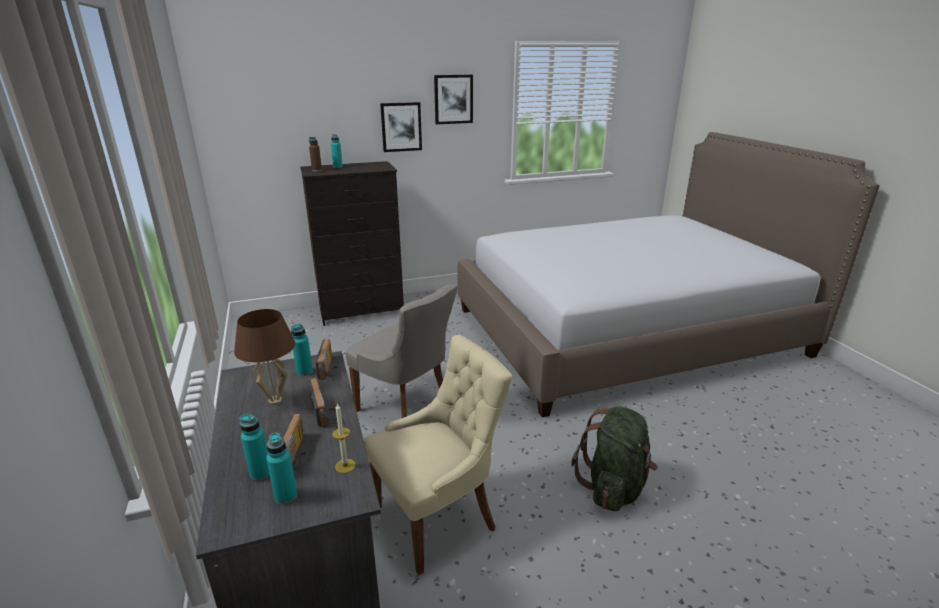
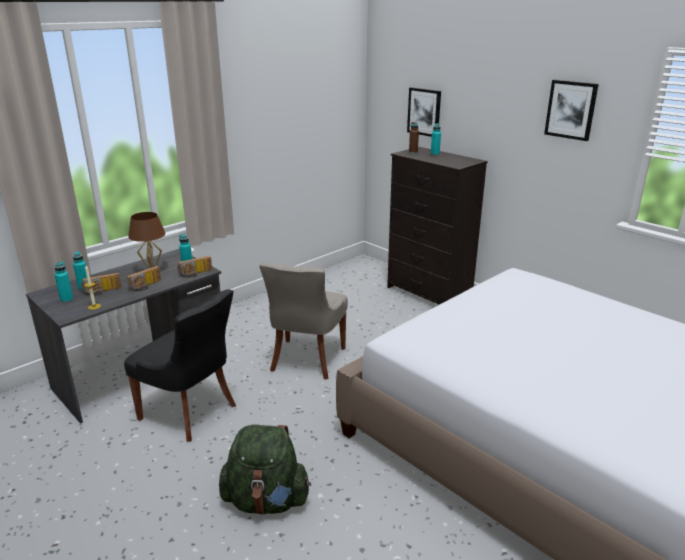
camera: 65 degrees right, 0 degrees up
beige chair [364,334,512,575] -> black chair [124,289,236,442]
picture [380,102,422,152] -> picture moved to [407,87,441,137]

